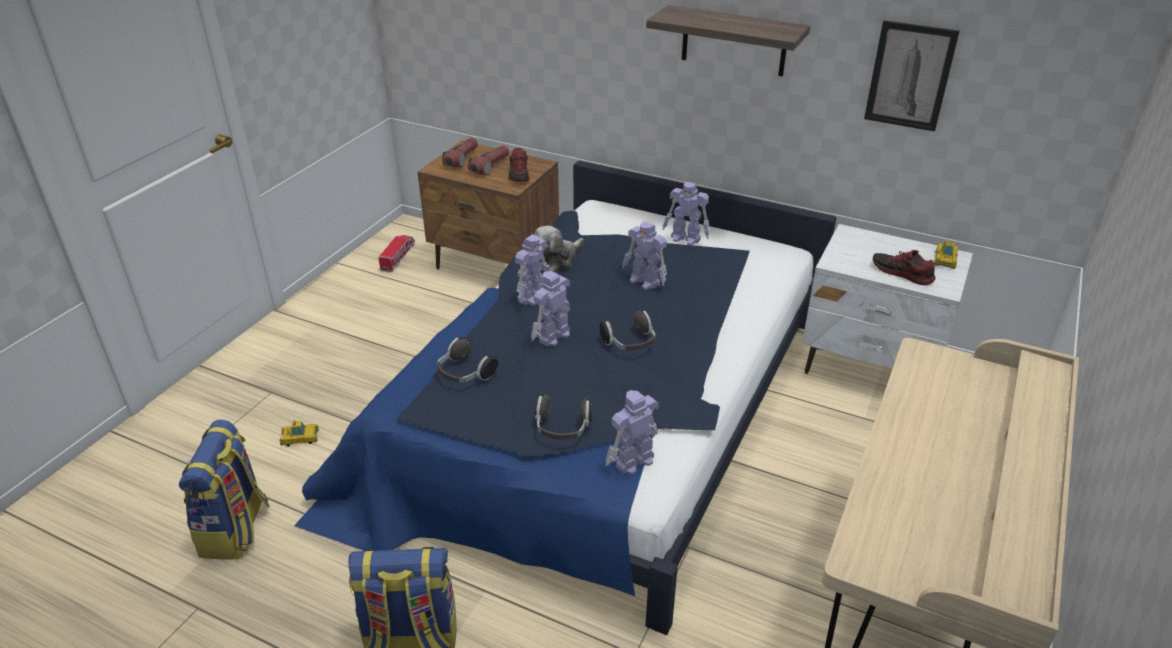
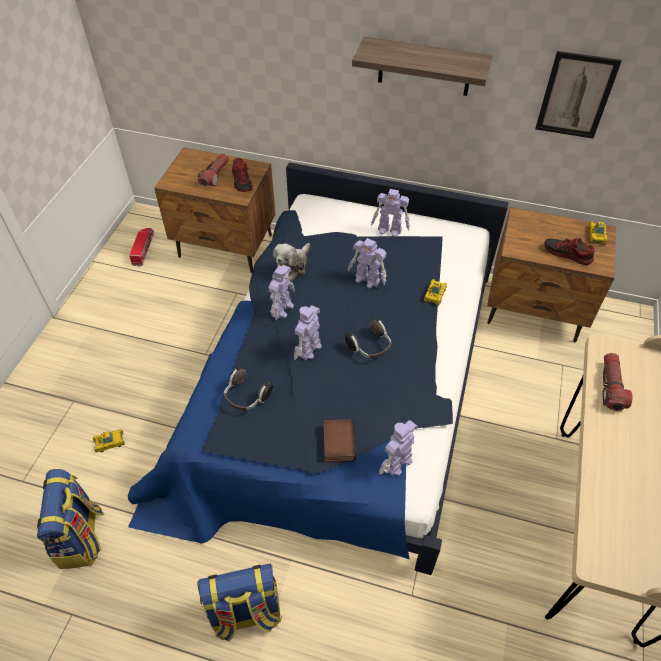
camera: 10 degrees left, 15 degrees up
flashlight [442,138,478,167] -> flashlight moved to [602,353,633,411]
headphones [535,393,592,440] -> book [324,419,356,462]
white nightstand [802,224,973,374] -> brown nightstand [487,207,616,343]
none -> toy car [424,279,447,306]

